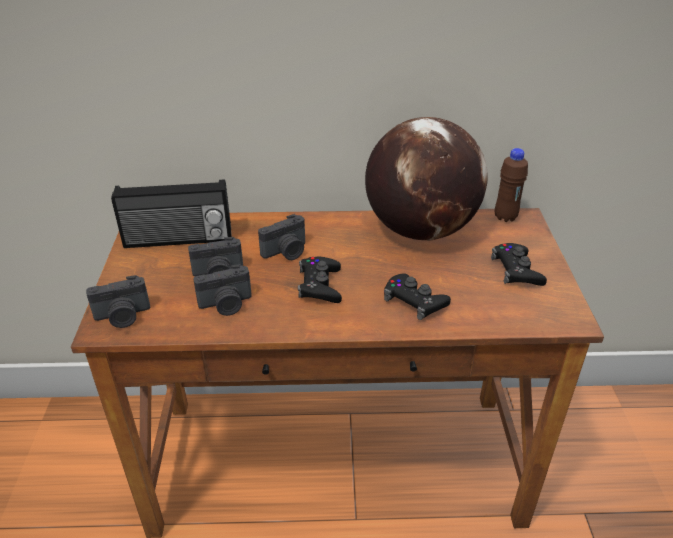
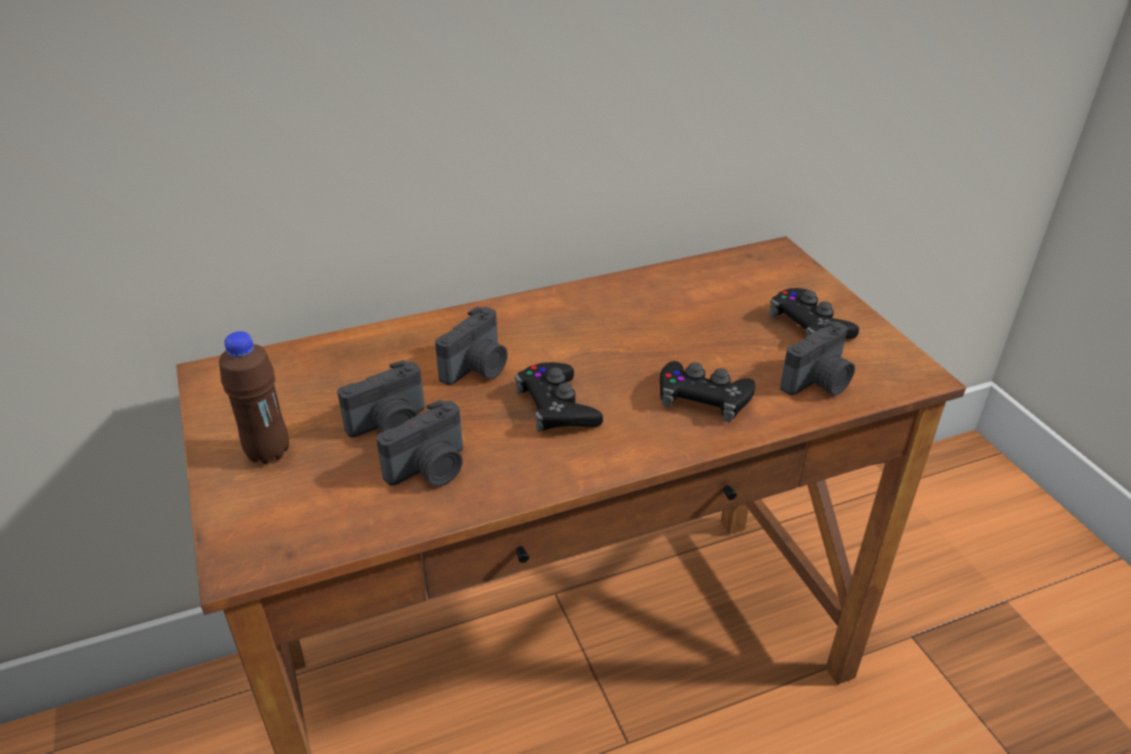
camera: 20 degrees left, 0 degrees up
camera [86,275,150,328] -> camera moved to [780,320,855,396]
radio [111,179,232,248] -> none
globe [365,117,488,241] -> none
brown bottle [495,148,528,222] -> brown bottle moved to [219,331,289,464]

